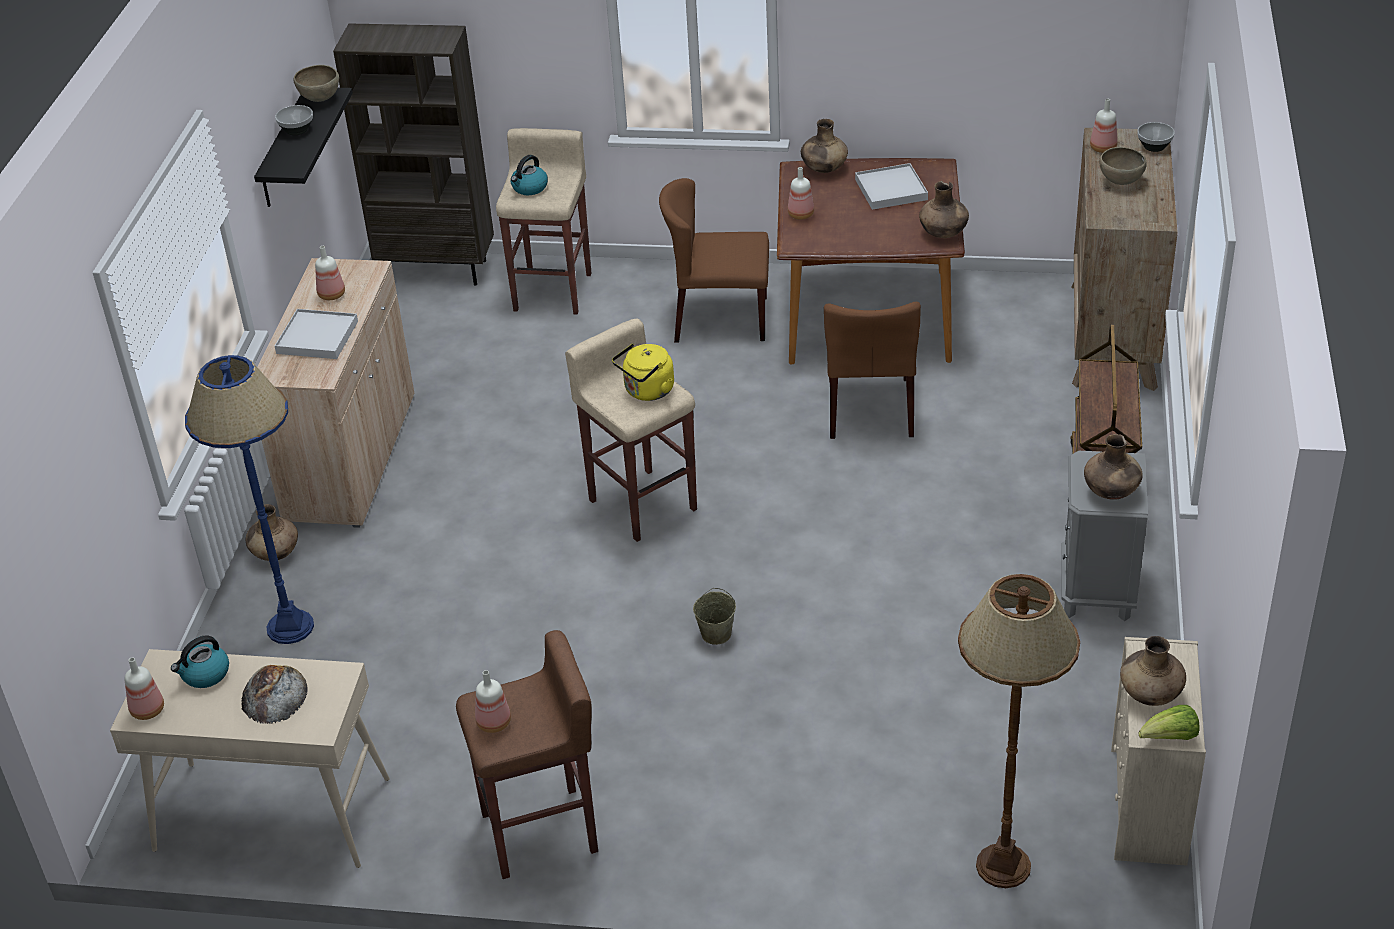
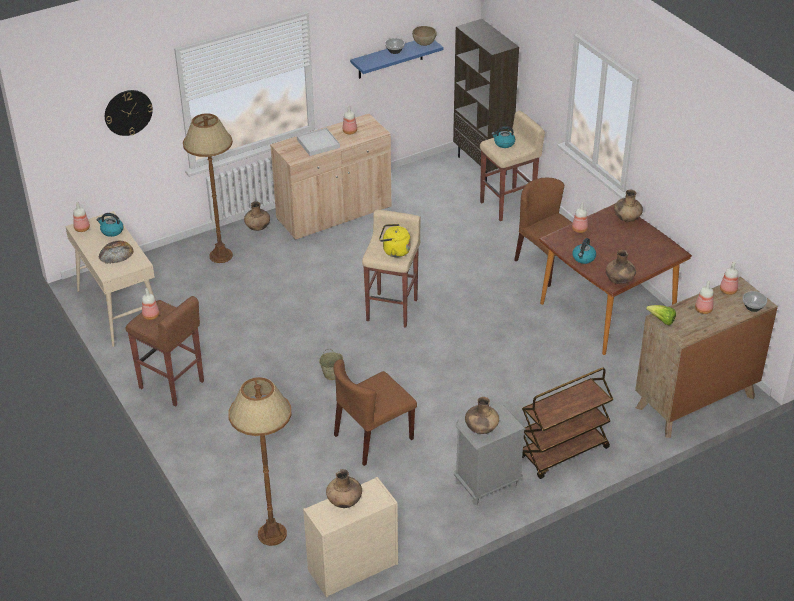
camera: 50 degrees right, 0 degrees up
blue floor lamp [185,355,314,644] -> brown floor lamp [183,113,233,263]
black shelf [254,88,353,207] -> blue shelf [350,40,443,79]
brown chair [824,302,921,439] -> brown chair moved to [334,359,417,466]
white tray [855,163,928,210] -> none
brown bowl [1099,147,1147,185] -> bottle [695,281,713,314]
lettuce [1138,705,1199,740] -> lettuce moved to [646,305,676,325]
none -> wall clock [105,90,153,136]
none -> kettle [572,238,596,264]

